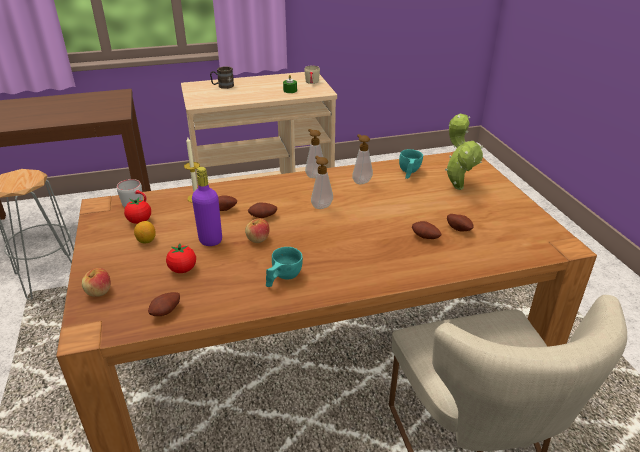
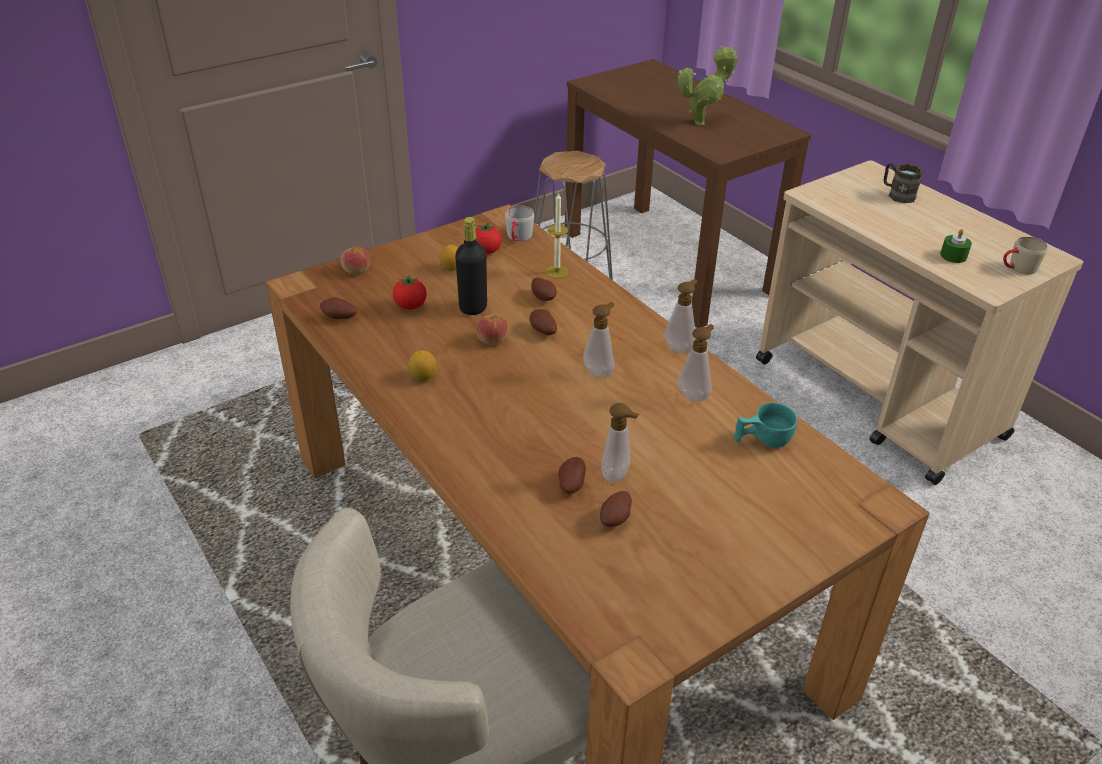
camera: 70 degrees right, 5 degrees up
purple bottle [192,167,222,246] -> black bottle [455,217,487,315]
turquoise cup [266,247,303,287] -> lemon [409,351,437,381]
potted plant [445,114,483,190] -> potted plant moved to [678,46,738,125]
none -> soap dispenser [601,403,639,483]

